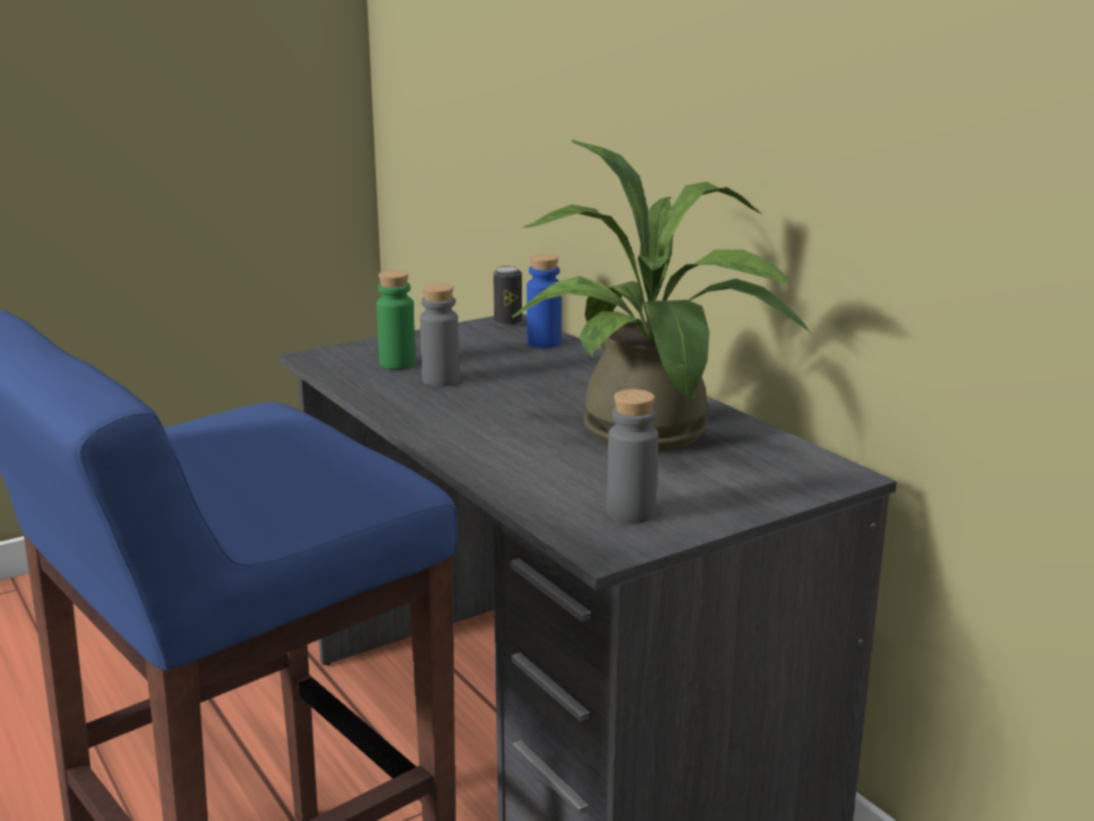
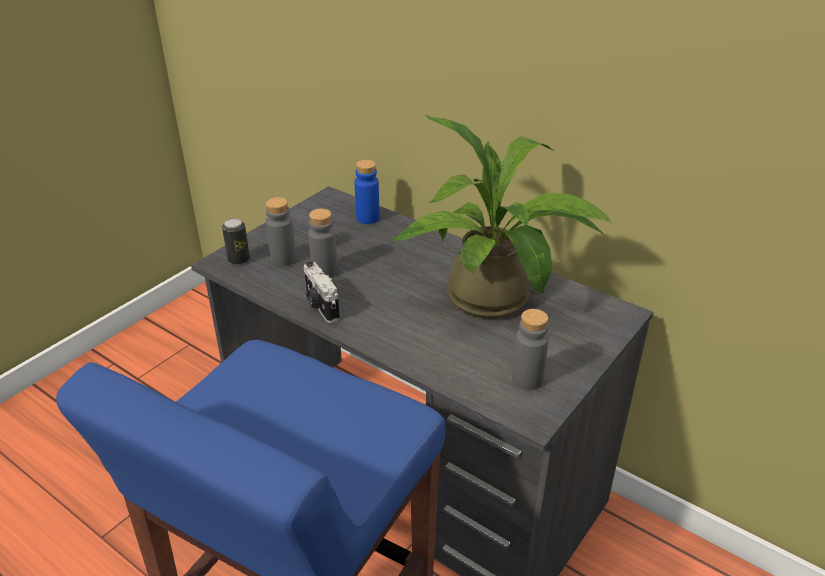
camera: 20 degrees left, 15 degrees up
green bottle [377,270,416,369] -> grey bottle [266,197,296,266]
can [493,266,522,326] -> can moved to [222,218,250,265]
none -> camera [304,261,340,323]

